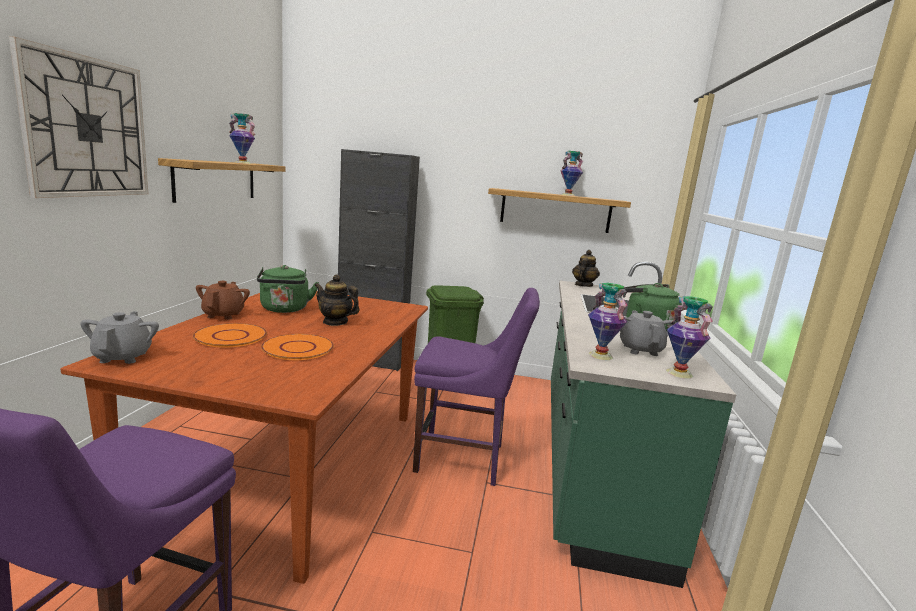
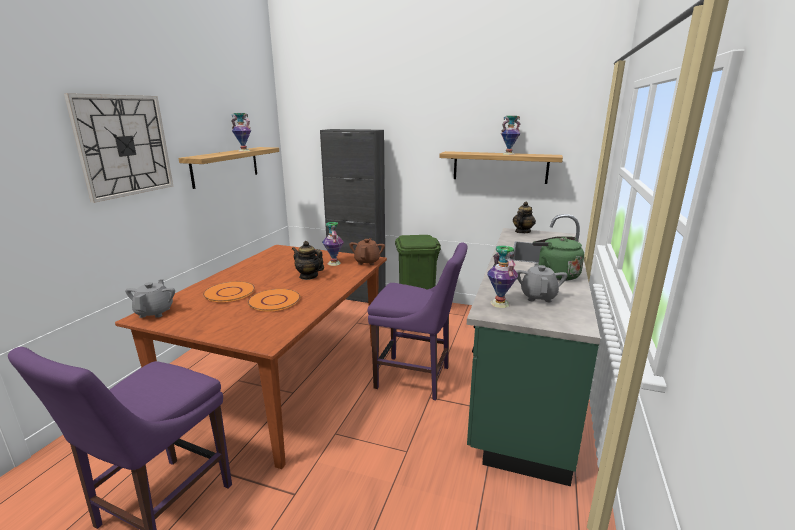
camera: 10 degrees right, 5 degrees up
brown teapot [196,281,250,320] -> brown teapot moved to [349,238,385,265]
green kettle [257,265,319,313] -> none
vase [666,296,713,379] -> vase moved to [322,222,344,266]

